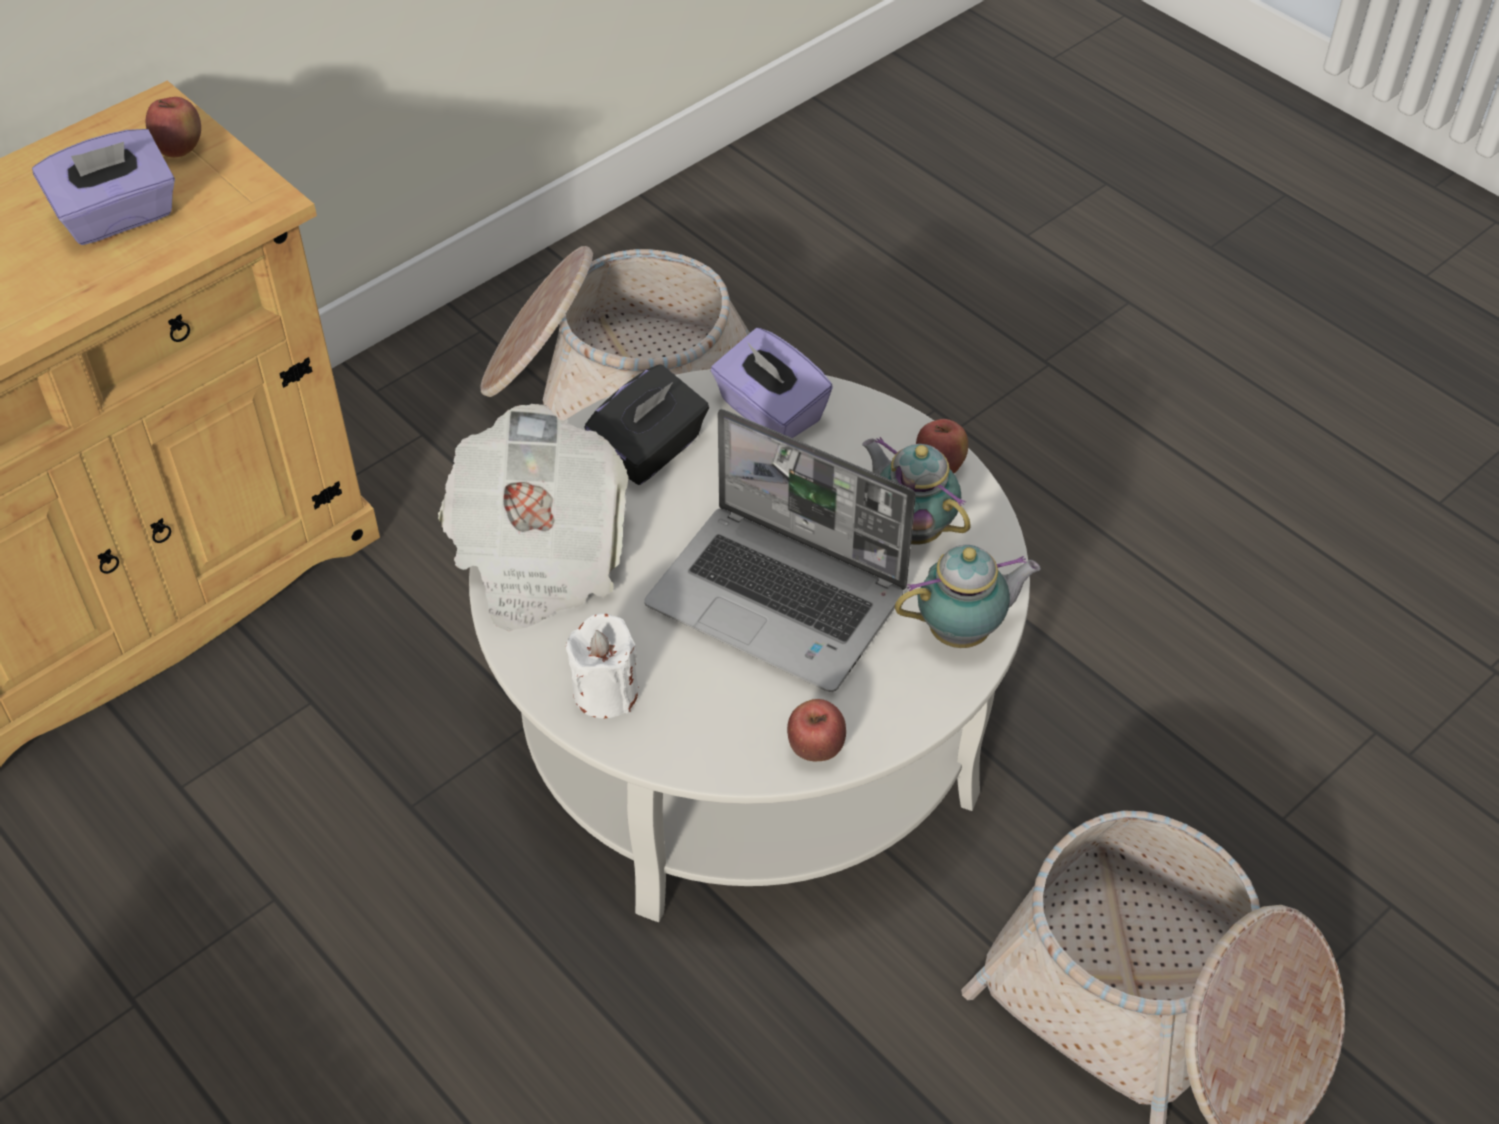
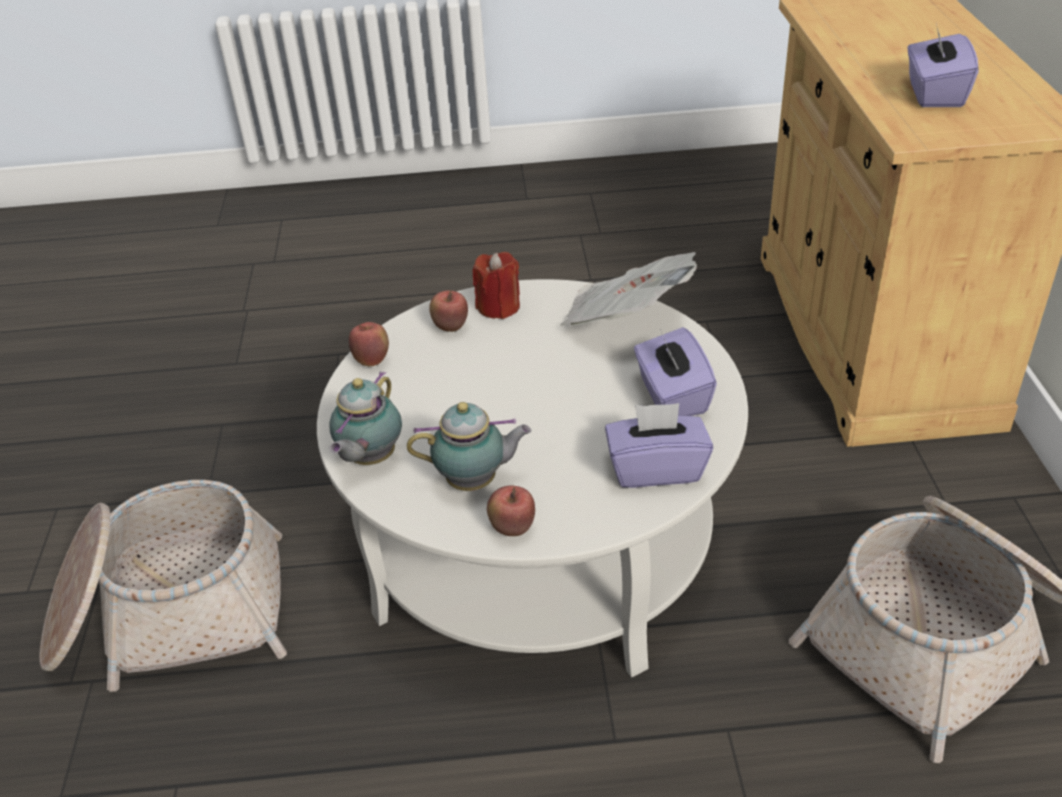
camera: 130 degrees right, 10 degrees down
apple [146,97,201,158] -> apple moved to [429,290,468,332]
white candle [566,613,639,719] -> red candle [473,252,520,319]
black tissue box [584,364,709,485] -> purple tissue box [634,327,717,416]
laptop [644,409,916,692] -> none

